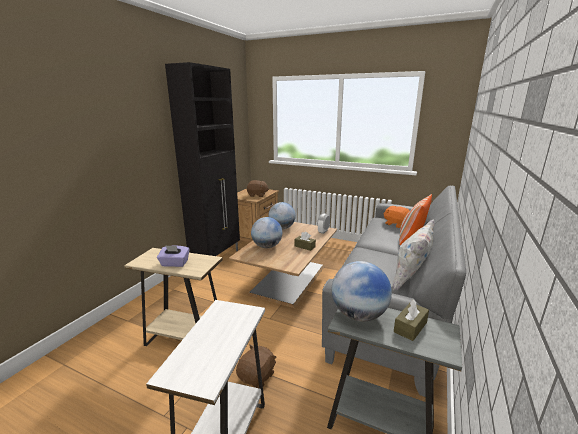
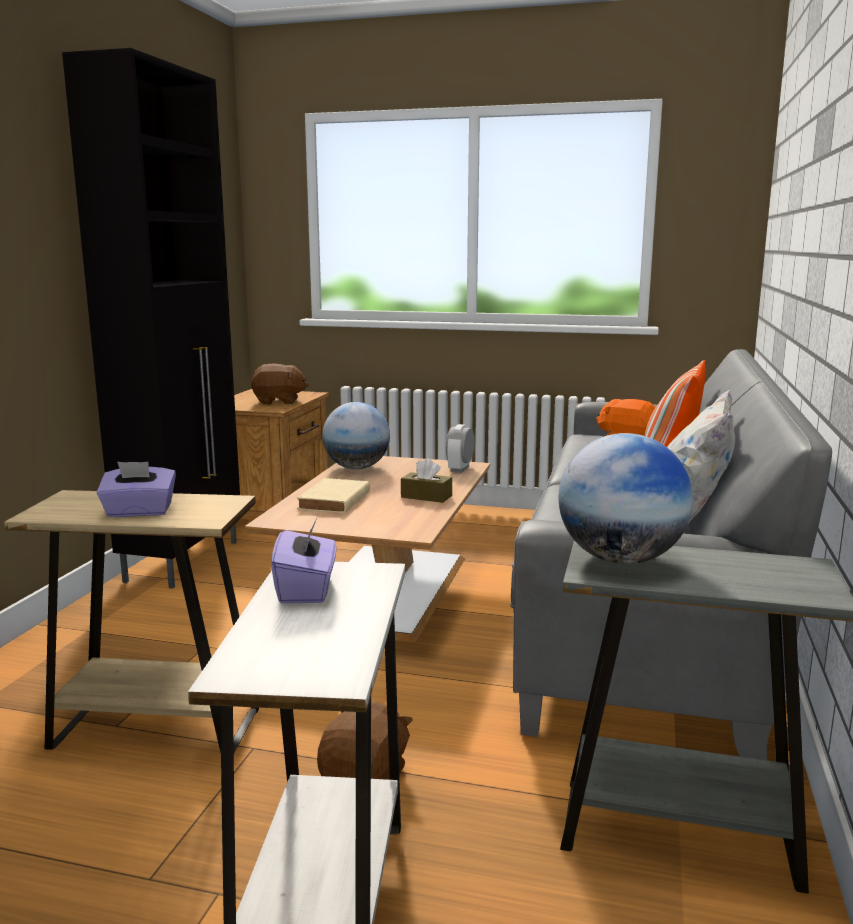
camera: 10 degrees left, 5 degrees down
globe [251,217,282,248] -> beige book [297,478,370,513]
brown tissue box [394,299,429,341] -> none
none -> purple tissue box [271,518,336,604]

